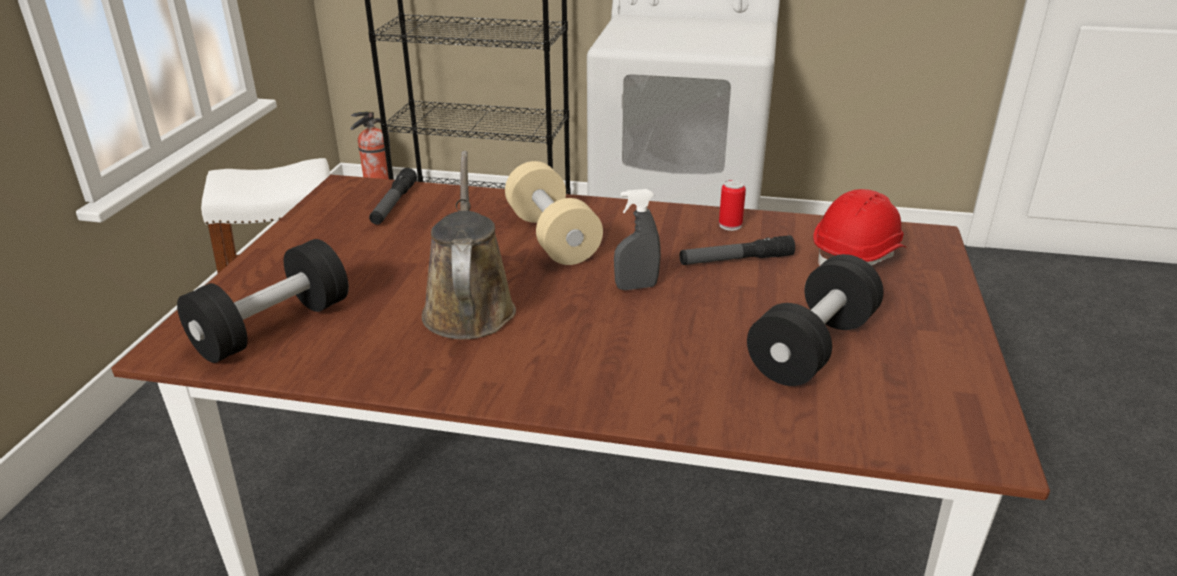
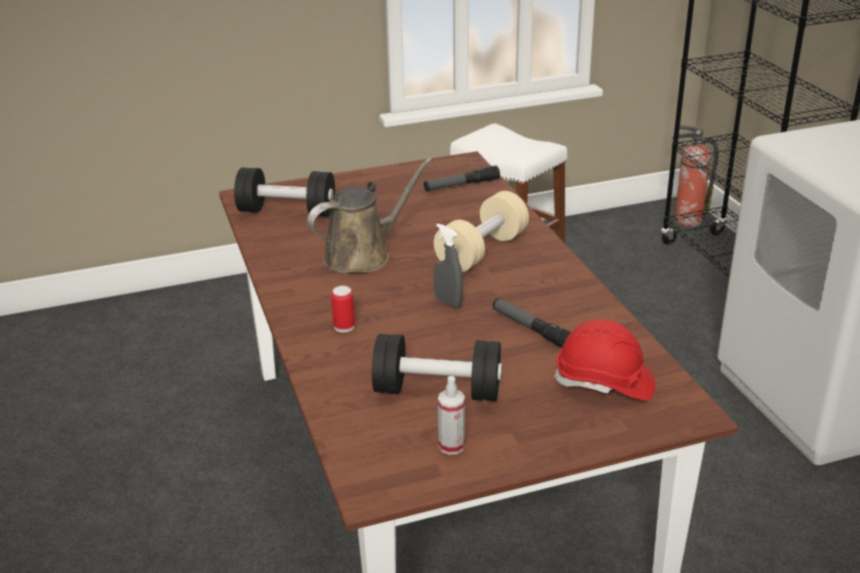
camera: 60 degrees right, 0 degrees up
can [719,179,746,231] -> can moved to [331,286,355,332]
none -> spray bottle [438,376,465,455]

